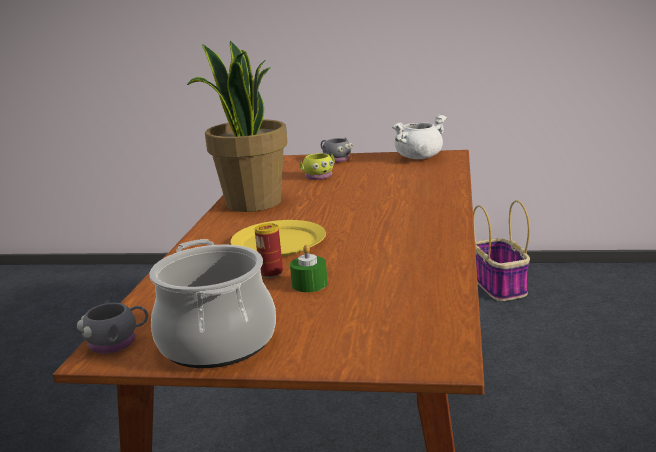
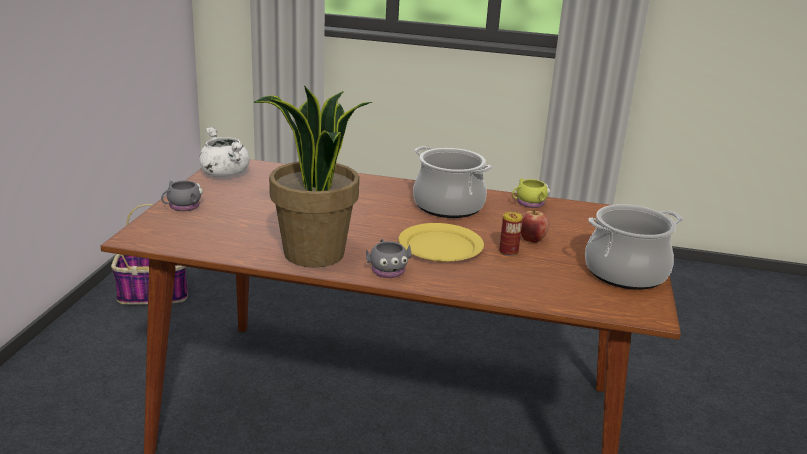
camera: 90 degrees left, 5 degrees up
grey mug [76,300,148,354] -> grey mug moved to [366,239,411,278]
green candle [290,244,328,292] -> apple [521,210,549,243]
yellow mug [299,153,335,180] -> yellow mug moved to [512,178,551,208]
none -> cooking pot [413,146,492,218]

